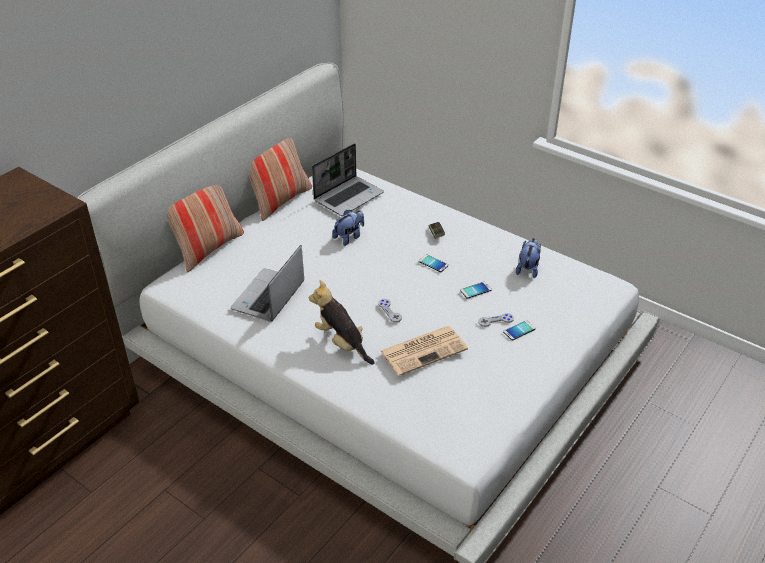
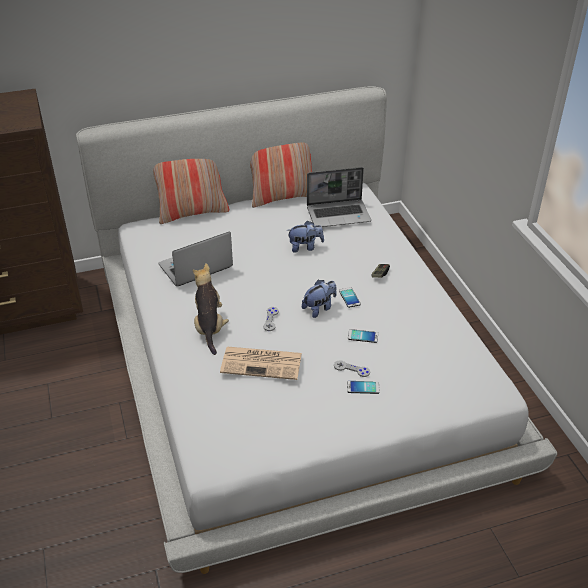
camera: 35 degrees right, 0 degrees up
plush toy [516,238,541,278] -> plush toy moved to [302,280,337,318]

